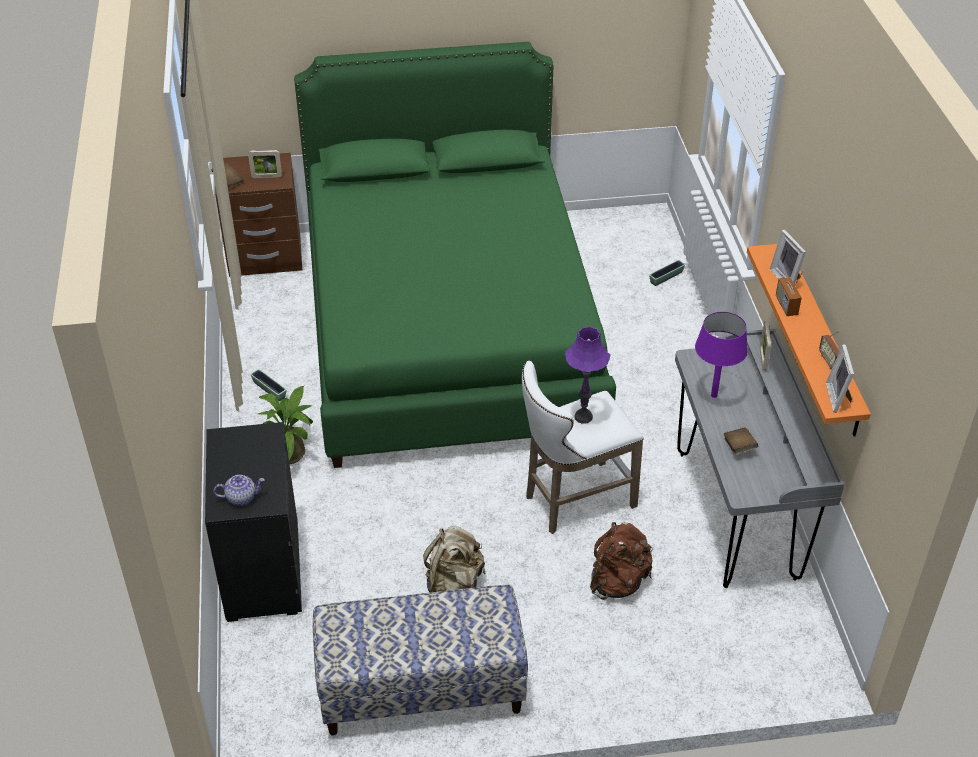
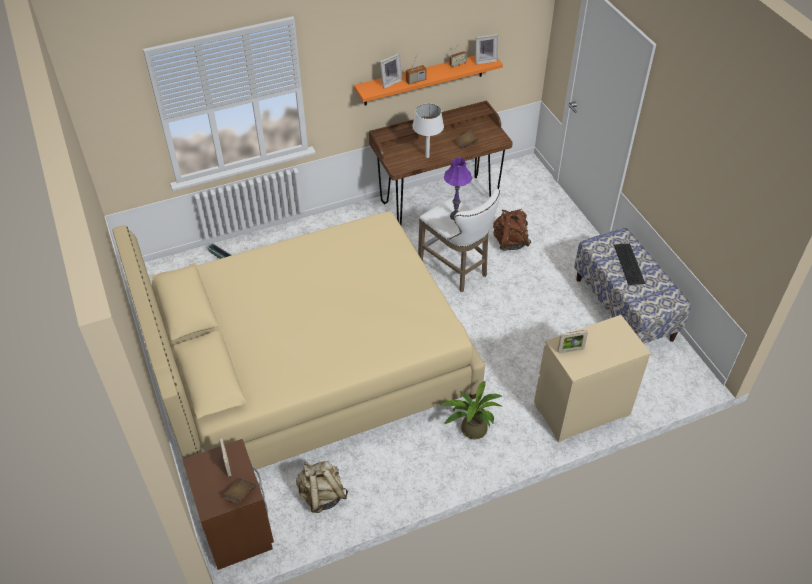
camera: 105 degrees left, 5 degrees up
black dresser [205,422,302,622] -> beige dresser [534,315,651,442]
teapot [213,475,265,506] -> none
planter [250,369,286,401] -> none
green bed [294,42,616,468] -> beige bed [112,212,485,470]
beige backpack [423,526,485,593] -> beige backpack moved to [296,461,348,513]
grey desk [675,329,844,588] -> brown desk [369,100,513,225]
purple table lamp [695,312,748,398] -> white table lamp [412,103,444,158]
picture frame [760,322,772,371] -> picture frame moved to [557,330,588,353]
none -> keyboard [614,243,645,285]

